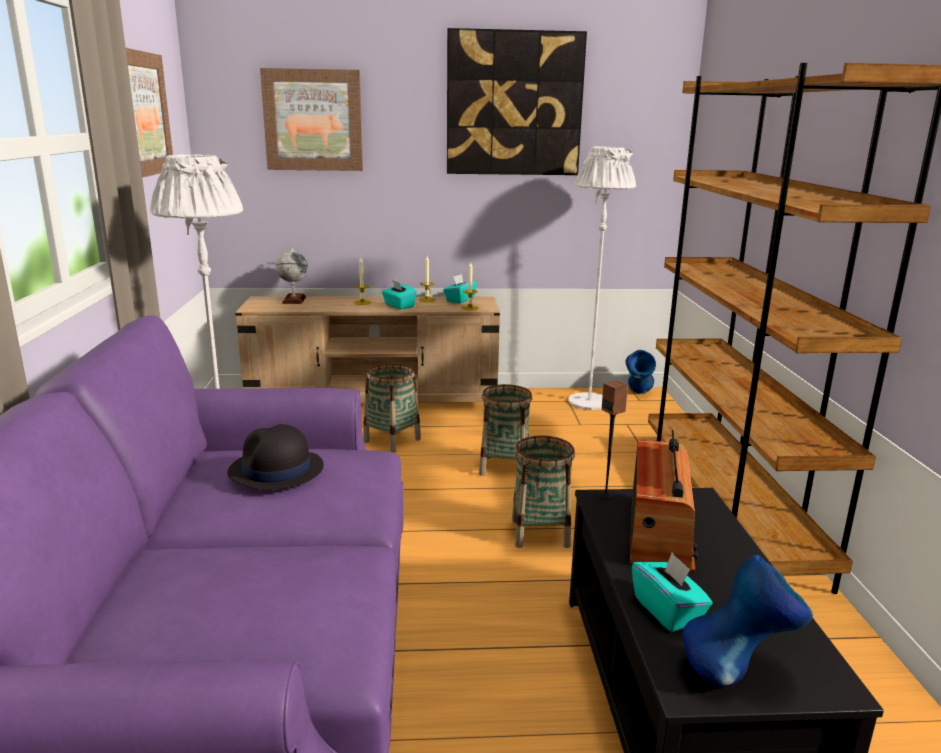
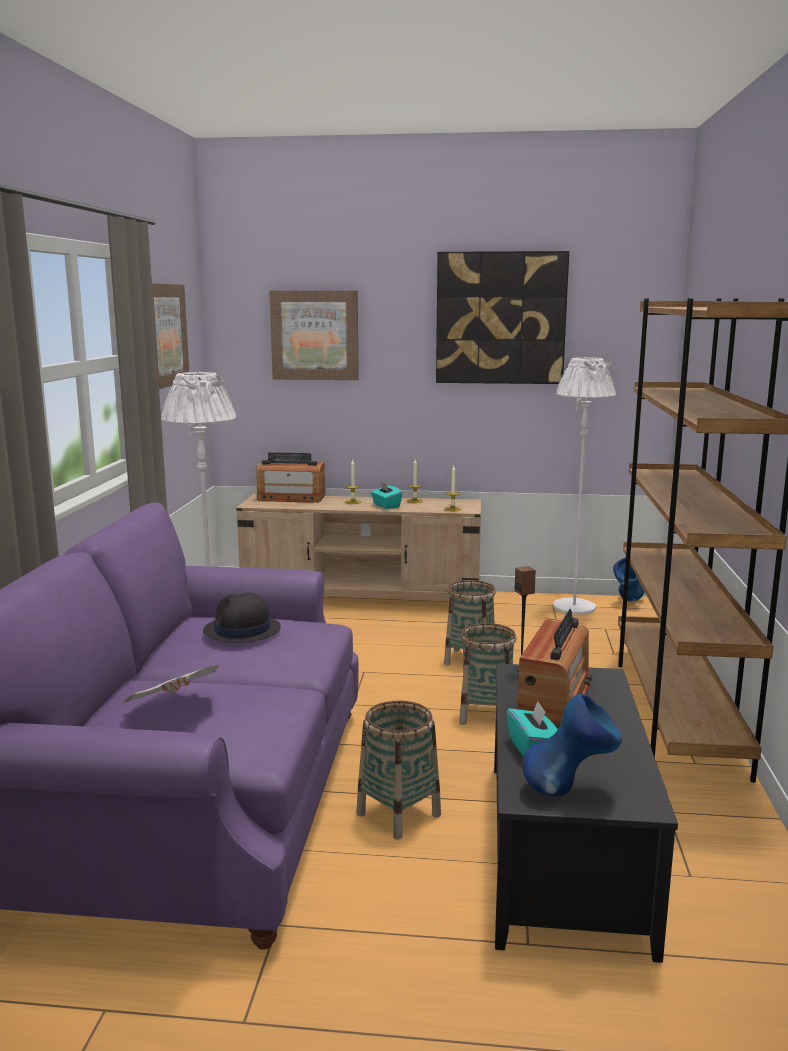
camera: 10 degrees right, 5 degrees down
globe [276,248,308,304] -> radio [256,452,325,503]
basket [363,363,421,453] -> basket moved to [356,700,441,840]
turquoise tissue box [444,274,477,303] -> none
none -> newspaper [123,665,220,703]

